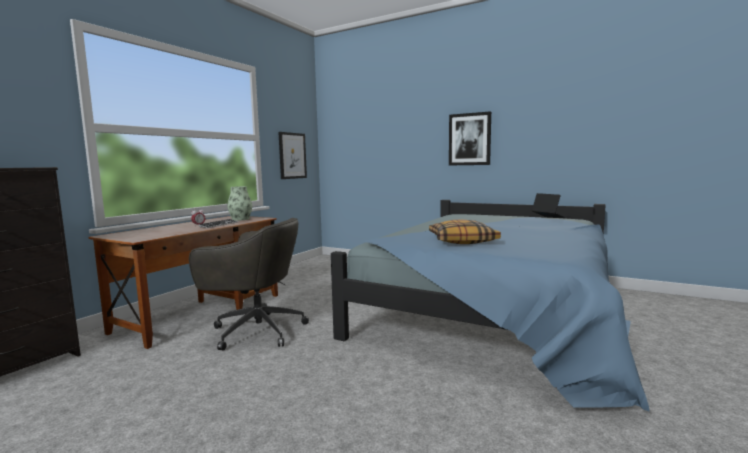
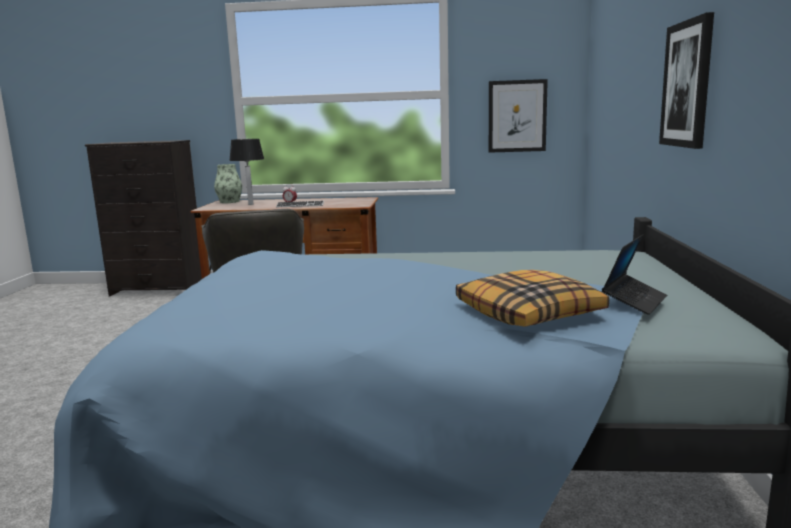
camera: 65 degrees right, 5 degrees up
vase [227,186,252,221] -> vase moved to [214,164,242,203]
pillow [429,220,501,244] -> pillow moved to [456,270,609,327]
none -> table lamp [229,139,264,205]

